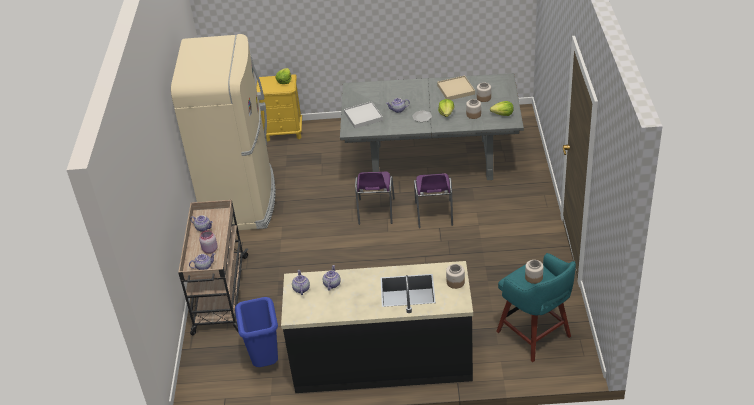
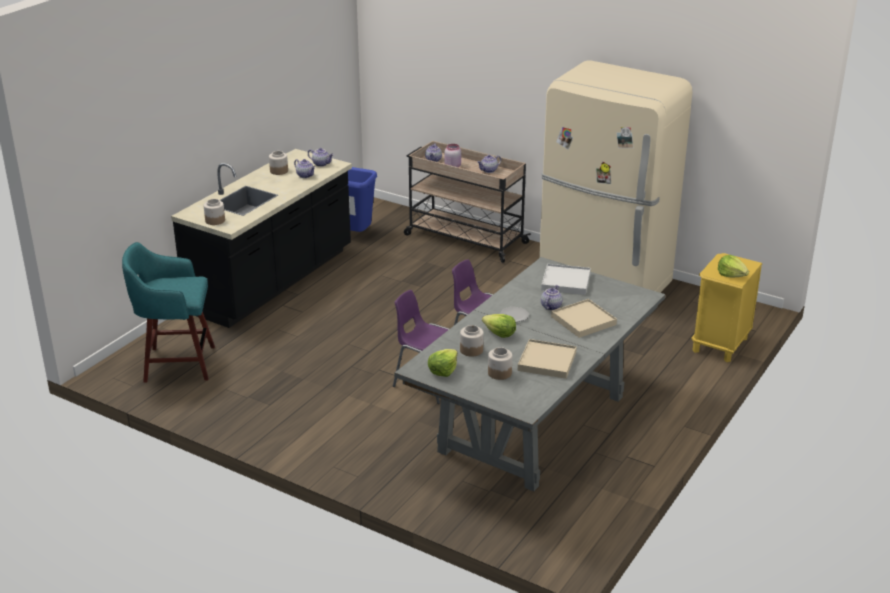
camera: 120 degrees right, 10 degrees down
jar [525,260,543,284] -> jar moved to [269,151,288,175]
none -> beige tray [551,299,617,338]

